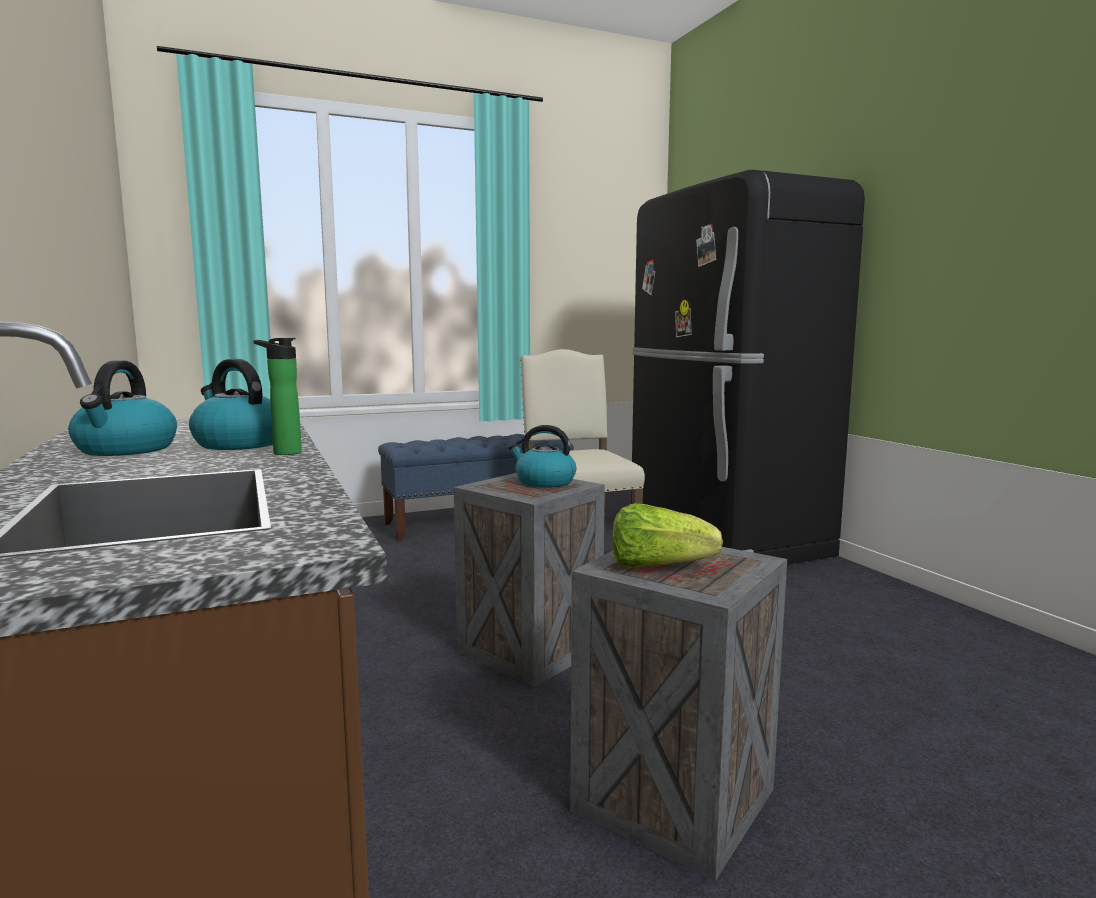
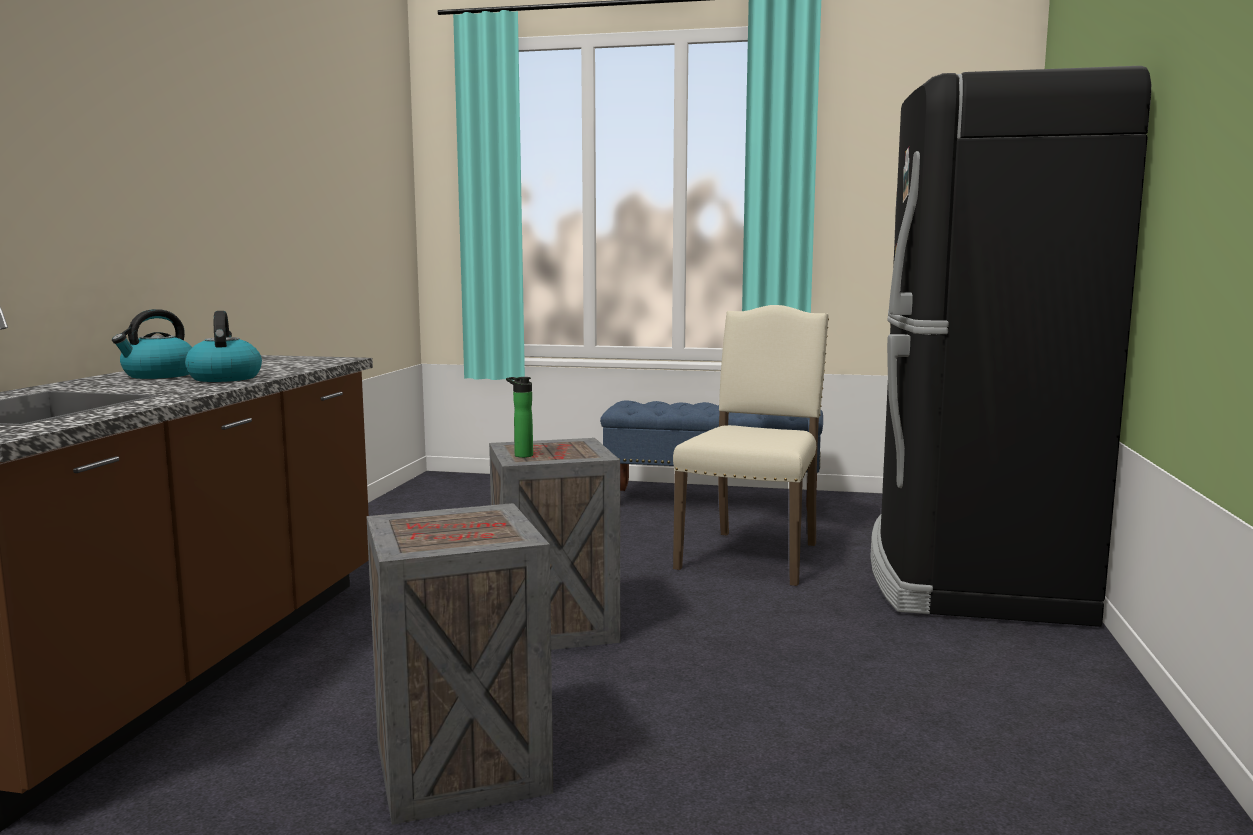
camera: 35 degrees right, 0 degrees up
bottle [254,338,302,455] -> bottle moved to [506,377,533,458]
kettle [508,425,576,488] -> none
lettuce [612,503,723,568] -> none

